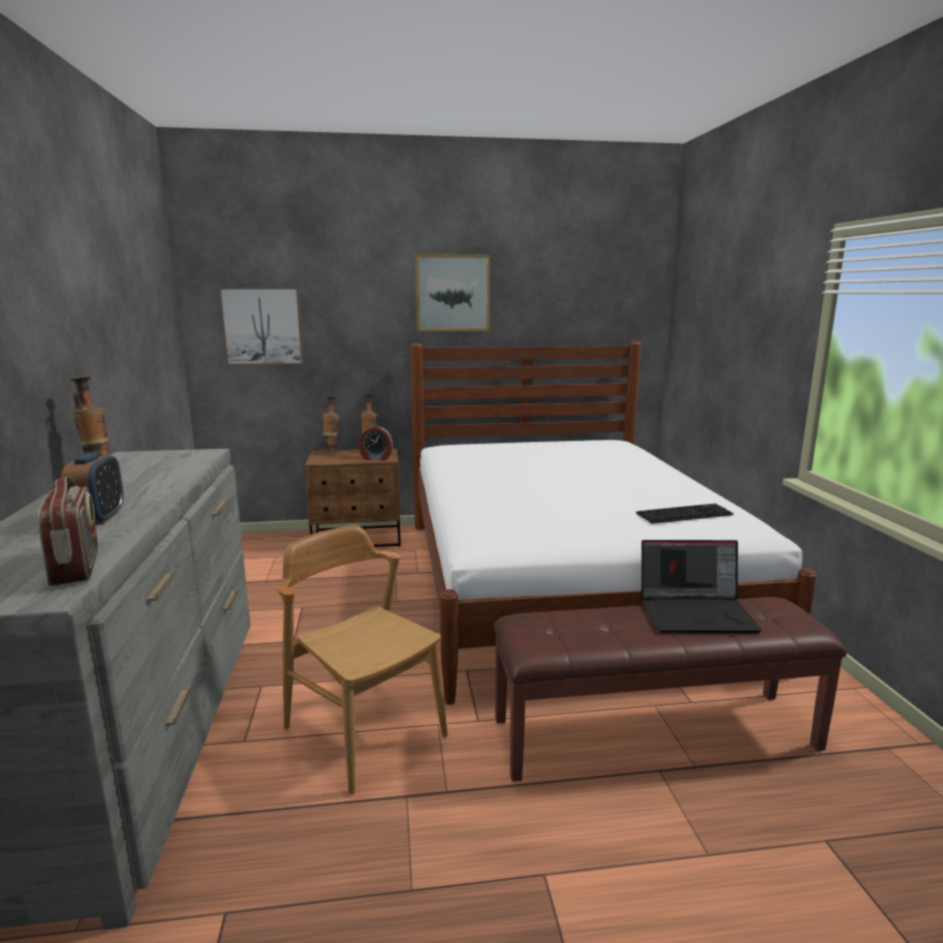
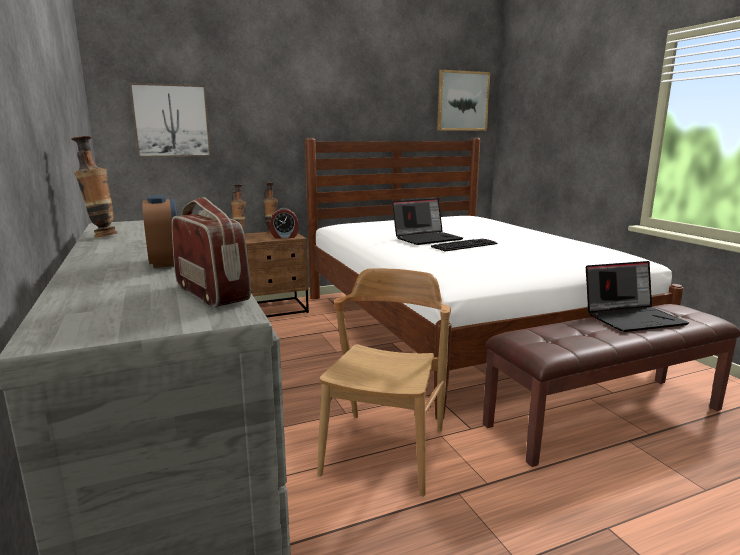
camera: 15 degrees left, 0 degrees up
brown chair [278,525,447,795] -> brown chair turned 75 degrees clockwise [317,268,451,497]
picture [415,254,490,331] -> picture moved to [437,70,490,131]
keyboard [636,504,734,524] -> keyboard moved to [431,239,497,251]
none -> laptop [392,198,463,245]

